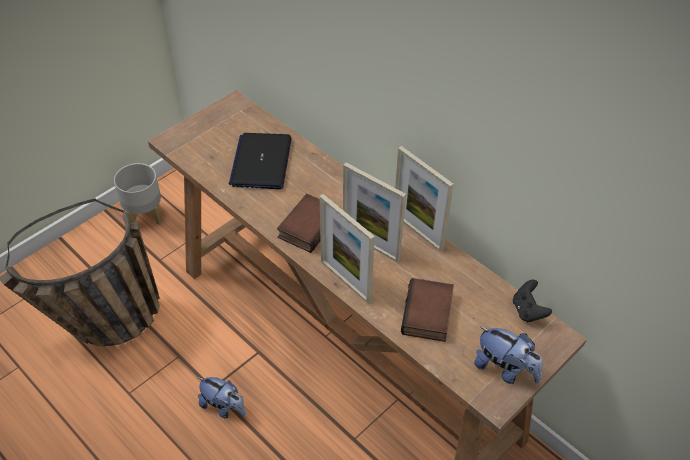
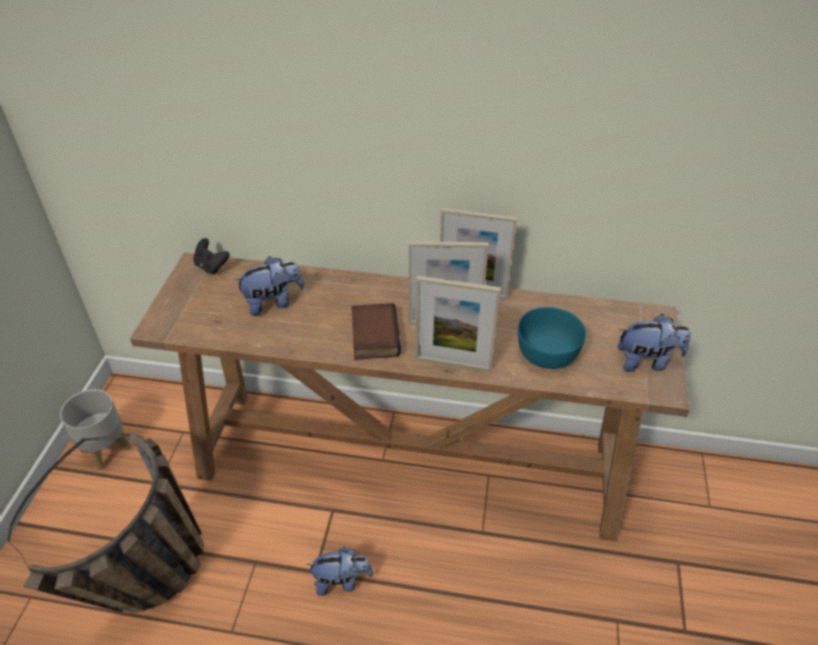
camera: 35 degrees left, 5 degrees down
laptop [229,133,291,189] -> plush toy [234,256,305,316]
book [401,278,454,342] -> turquoise bowl [518,307,586,369]
black game controller [513,280,552,323] -> black game controller moved to [193,238,230,275]

